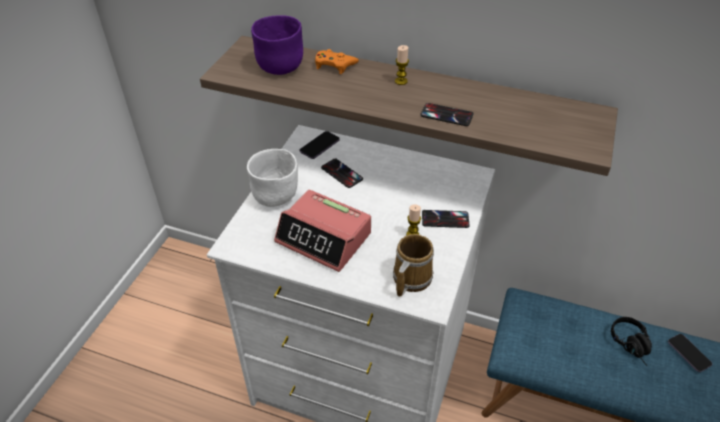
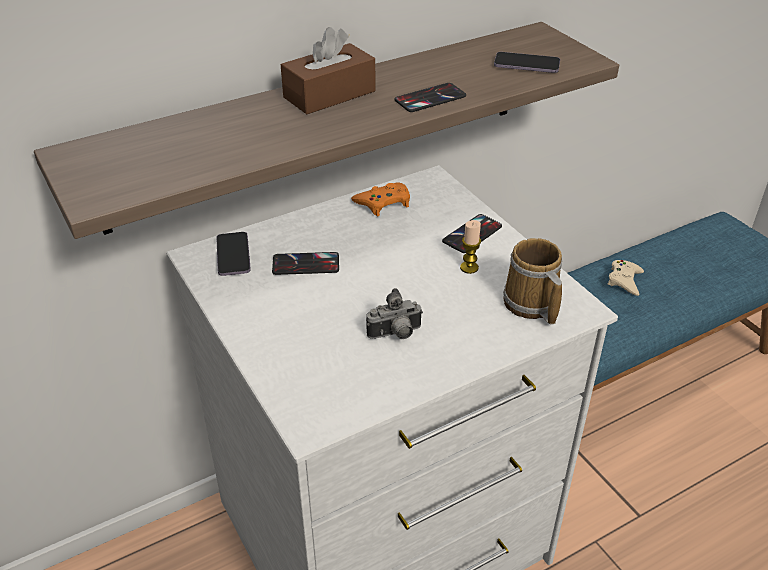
camera: 50 degrees left, 5 degrees down
white bowl [247,149,298,207] -> none
purple bowl [251,15,303,75] -> none
alarm clock [274,190,371,272] -> camera [366,288,423,339]
orange game controller [315,49,359,74] -> orange game controller moved to [351,182,410,216]
candle [395,45,409,85] -> brown tissue box [281,27,376,114]
black headphones [611,317,652,366] -> beige game controller [608,260,644,296]
phone [668,334,712,372] -> phone moved to [494,52,560,73]

